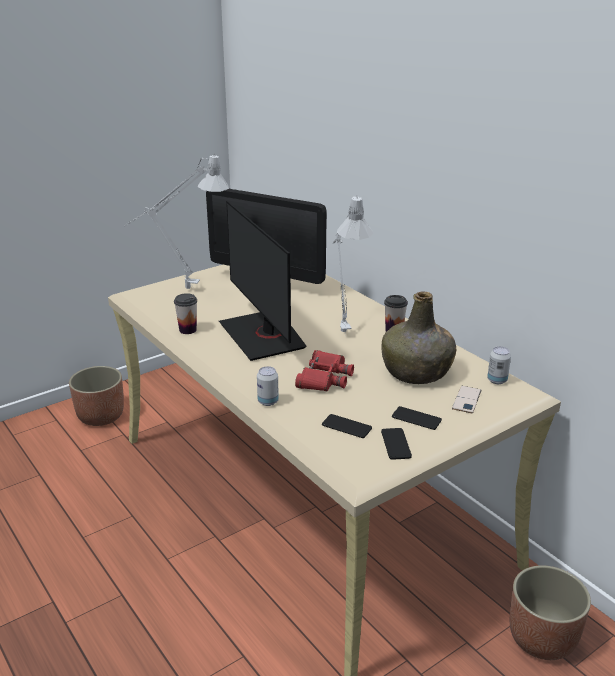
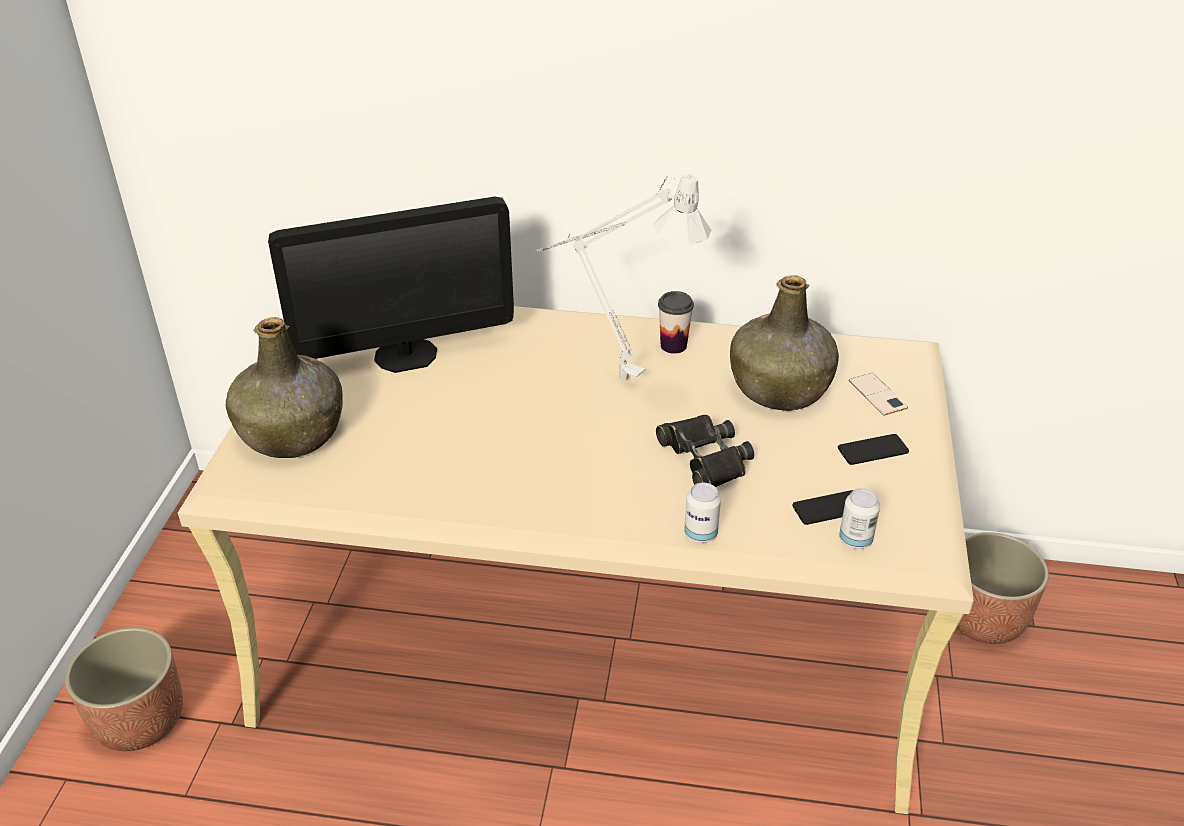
camera: 45 degrees left, 10 degrees up
grey table lamp [124,154,229,289] -> green bottle [226,317,343,458]
cup [174,293,197,334] -> none
monitor [219,201,307,361] -> none
red binoculars [295,350,354,391] -> black binoculars [656,415,754,487]
phone [381,428,412,460] -> none
can [487,346,511,384] -> can moved to [839,488,880,549]

